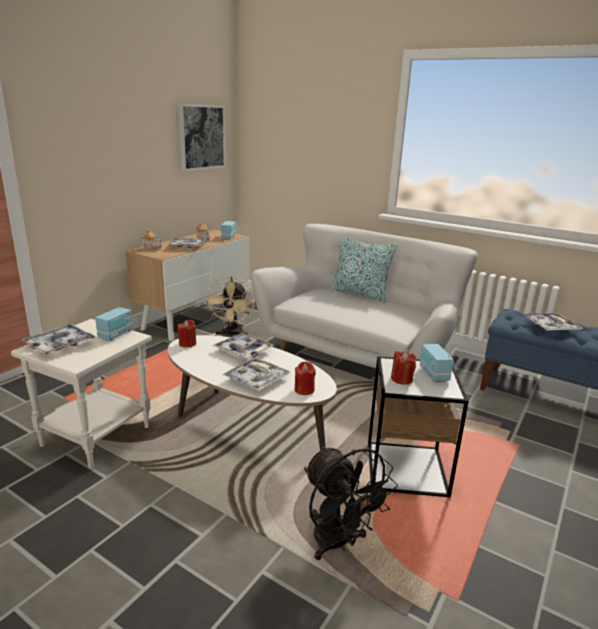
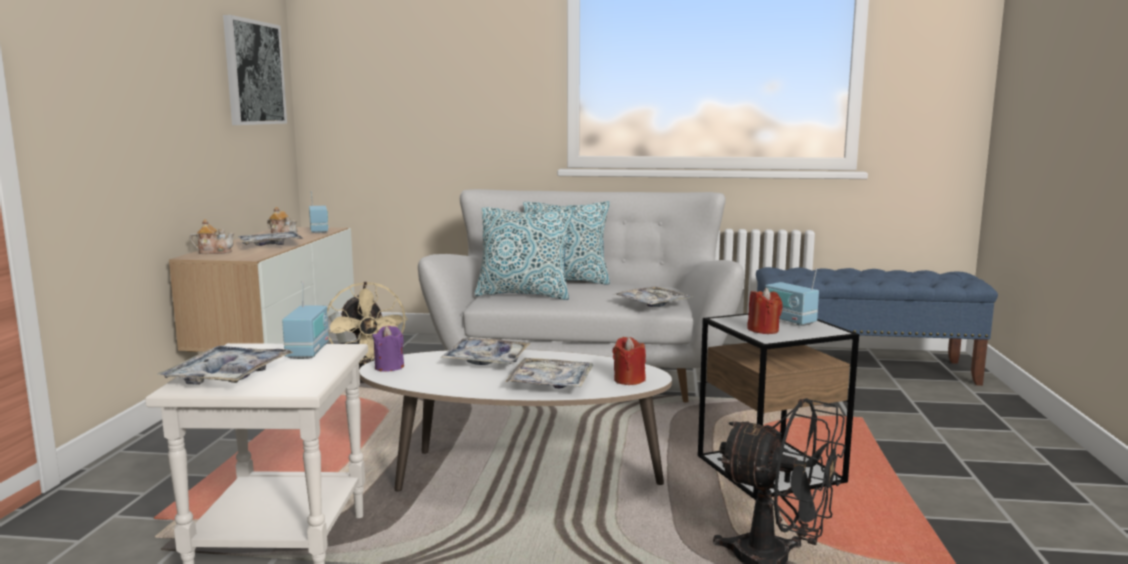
camera: 25 degrees left, 10 degrees down
red candle [178,320,196,347] -> purple candle [373,326,404,372]
tray [524,313,583,331] -> tray moved to [615,286,693,307]
none -> pillow [475,207,574,300]

